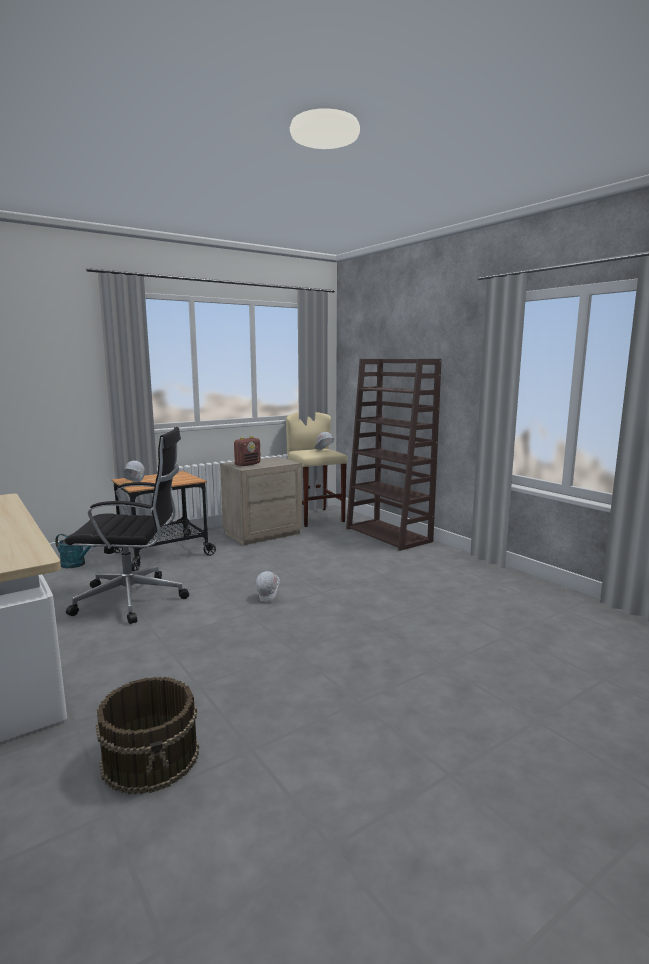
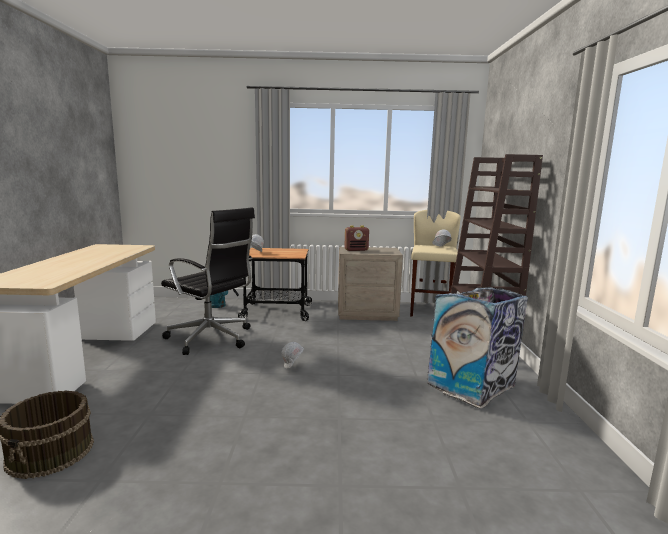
camera: 35 degrees right, 0 degrees up
none -> trash can [427,287,528,409]

